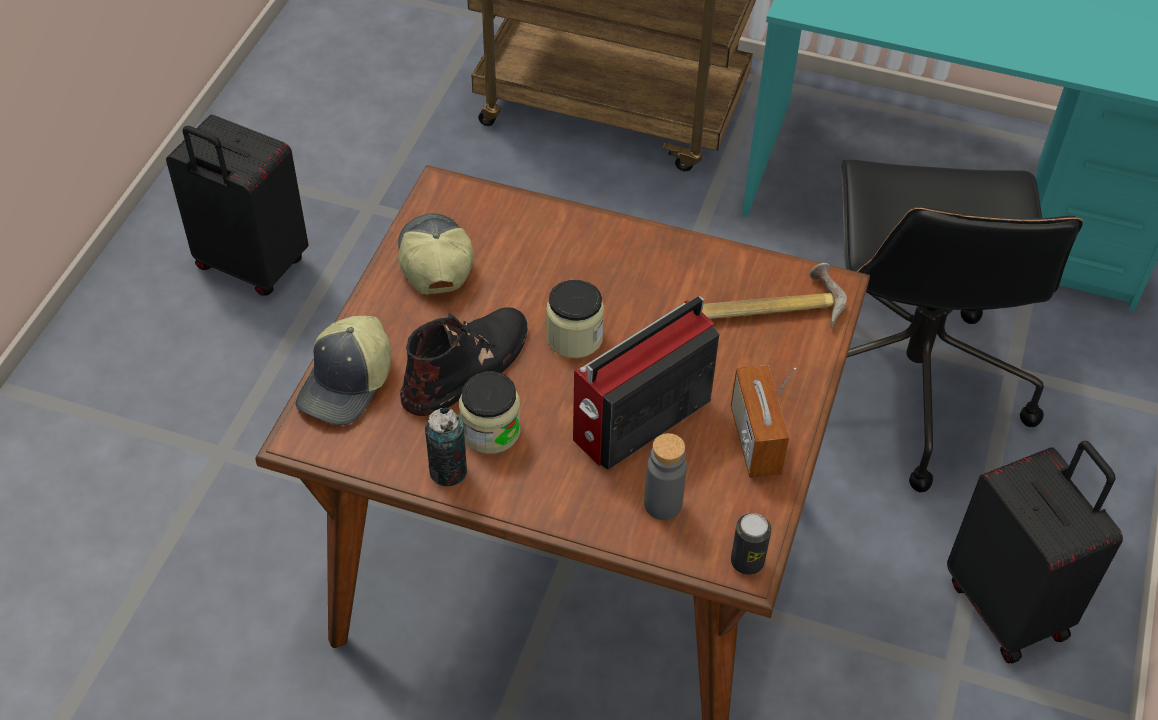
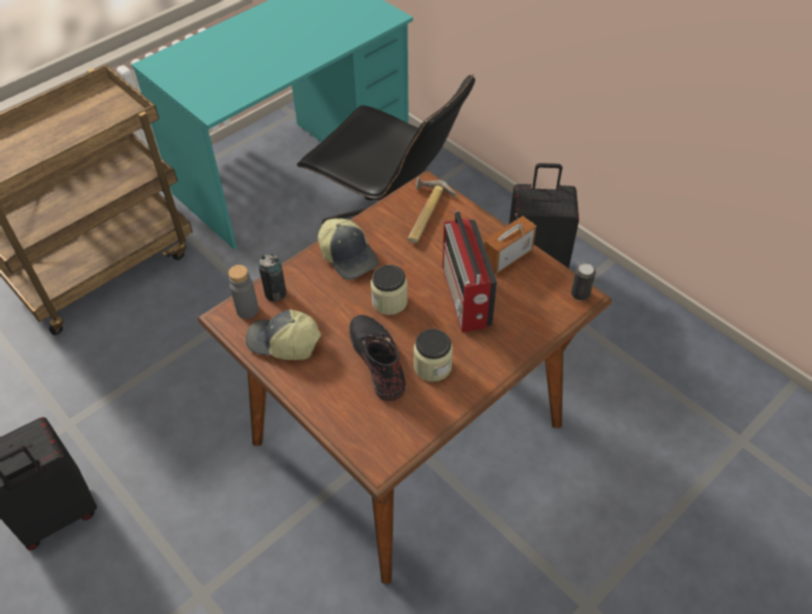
camera: 60 degrees left, 0 degrees up
cap [295,315,391,425] -> cap moved to [318,218,378,280]
can [425,407,467,486] -> can moved to [258,254,287,302]
grey bottle [644,433,687,520] -> grey bottle moved to [228,265,259,319]
radio [731,365,796,478] -> radio turned 120 degrees clockwise [484,214,536,275]

